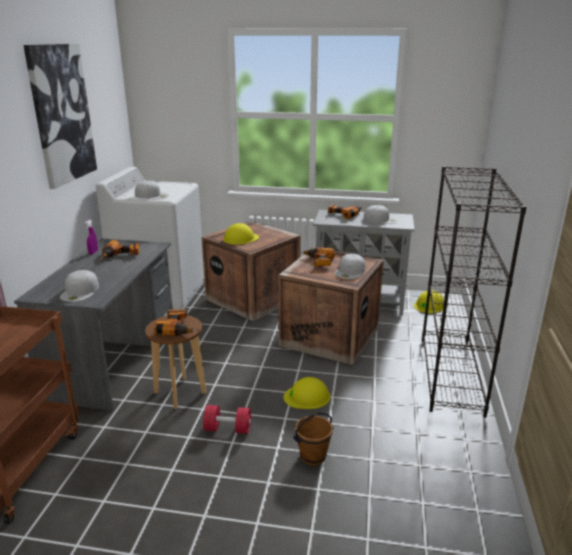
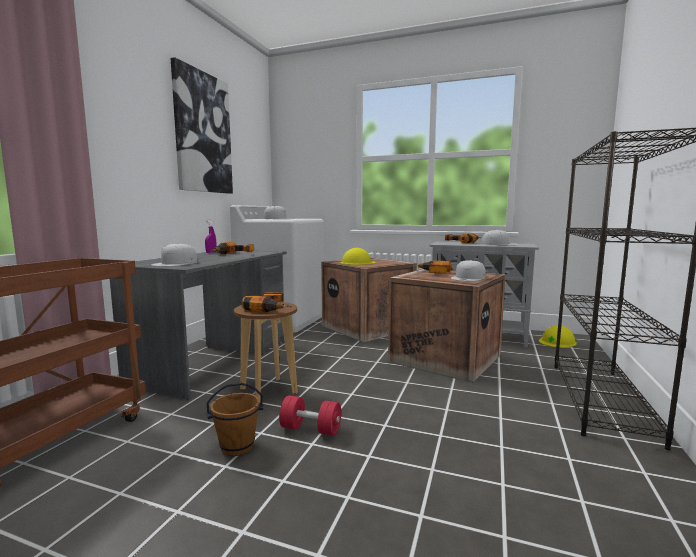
camera: 10 degrees right, 15 degrees down
yellow hard hat [284,377,330,409] -> none
brown bucket [293,413,334,466] -> brown bucket moved to [206,383,263,456]

